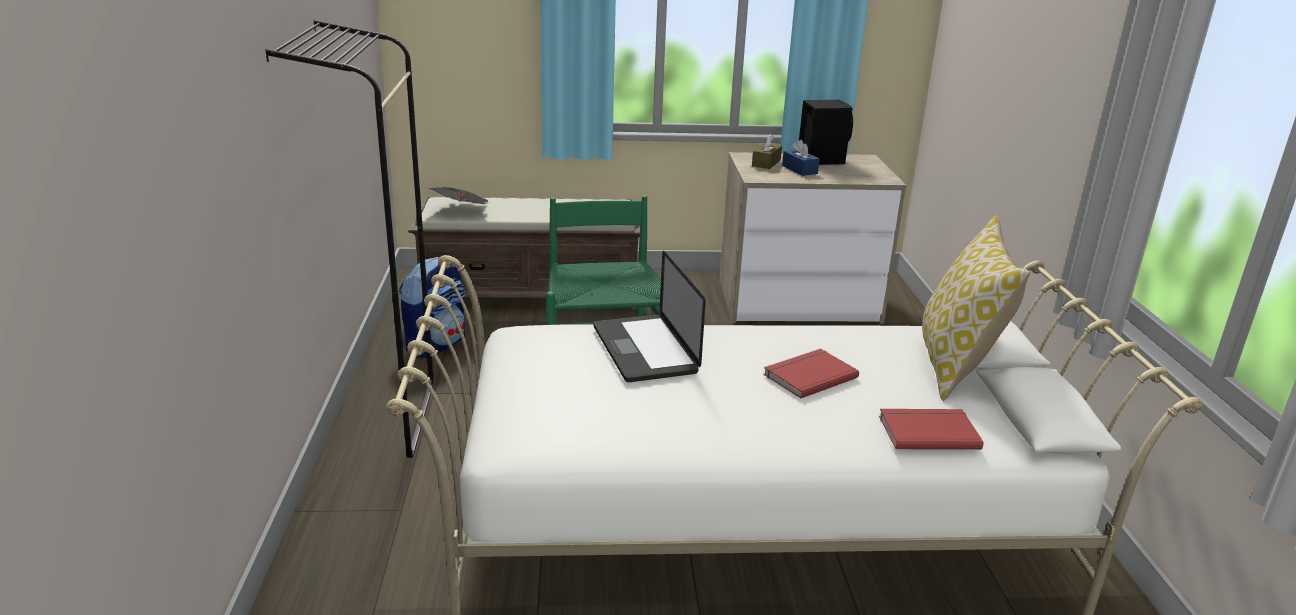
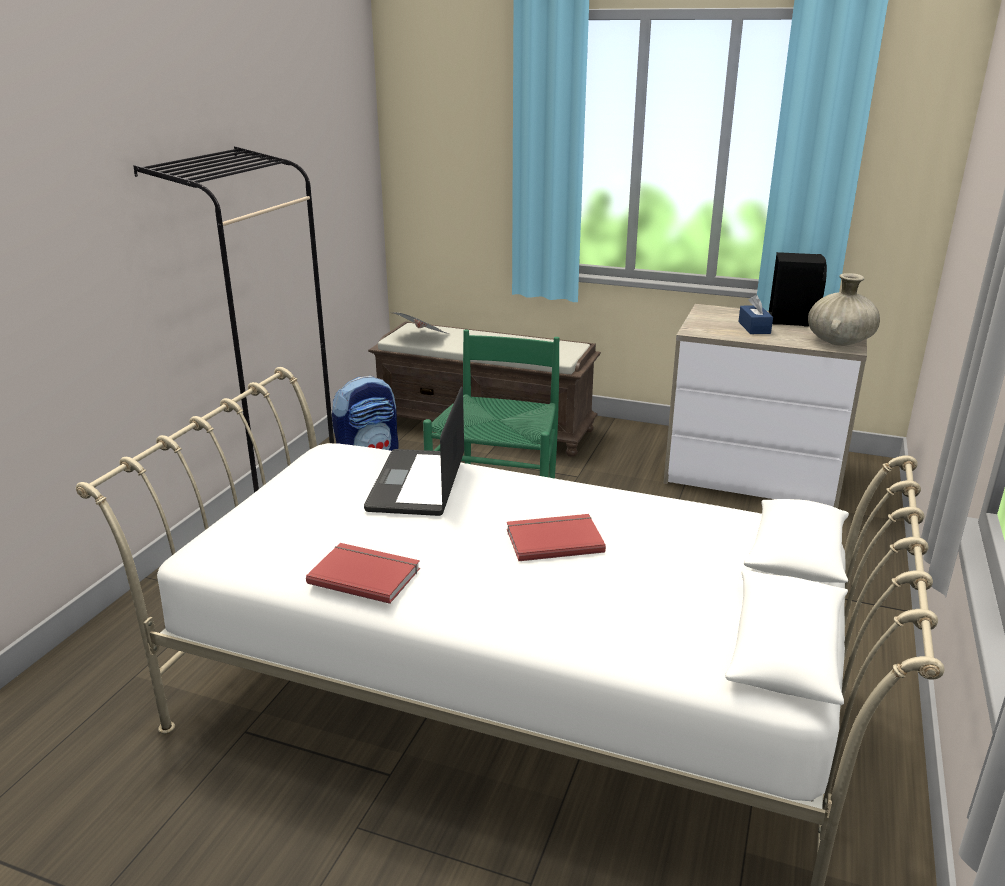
camera: 25 degrees right, 0 degrees up
brown tissue box [752,134,782,169] -> none
red book [879,409,983,450] -> red book moved to [306,543,420,604]
pillow [922,215,1030,401] -> none
none -> beige vase [808,273,880,346]

